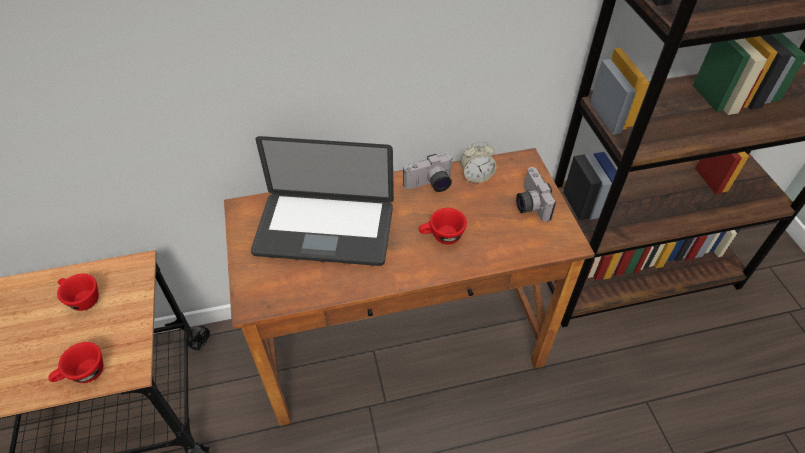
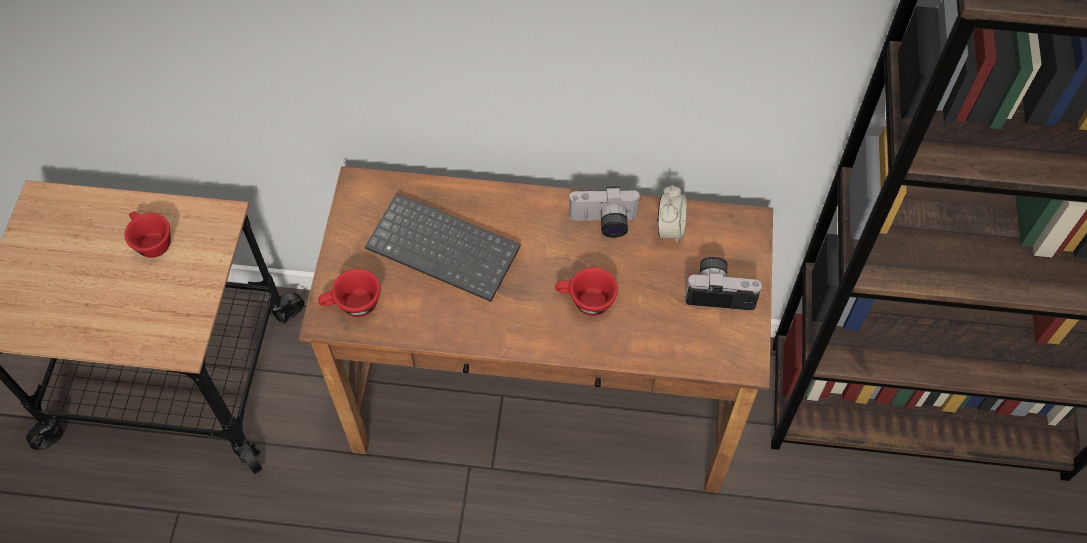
camera: 20 degrees right, 10 degrees up
red cup [49,342,103,383] -> red cup moved to [318,269,380,317]
laptop [251,136,394,266] -> keyboard [365,193,521,302]
alarm clock [460,141,496,183] -> alarm clock turned 90 degrees counterclockwise [657,185,687,243]
camera [516,167,556,222] -> camera turned 90 degrees clockwise [685,257,763,310]

